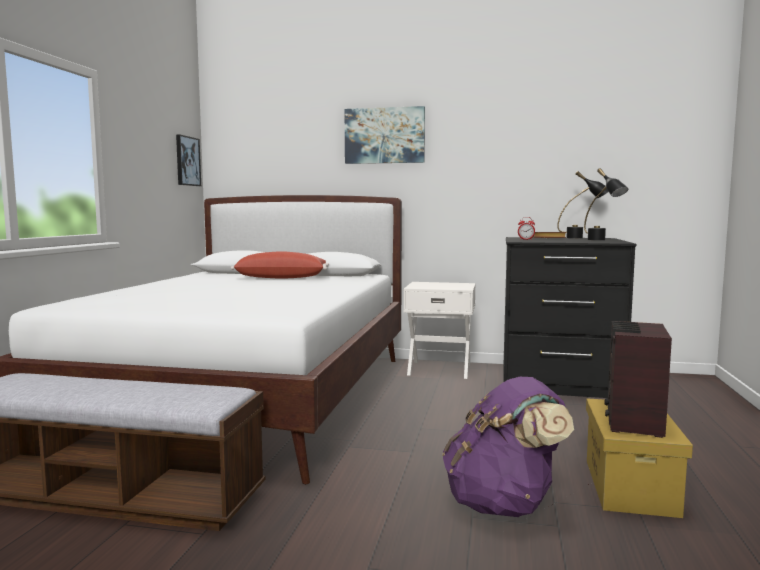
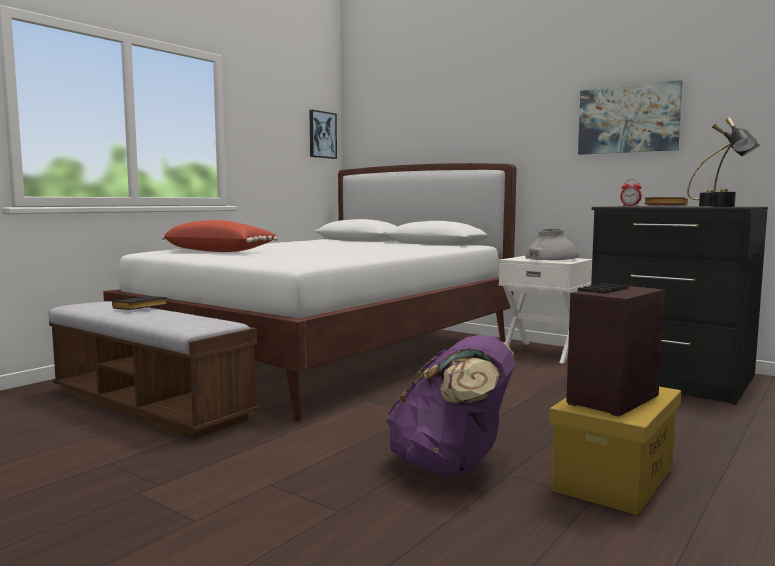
camera: 25 degrees right, 0 degrees up
red pillow [231,251,329,279] -> red pillow moved to [162,220,278,252]
picture [345,106,425,164] -> picture moved to [578,80,683,155]
none -> black book [112,296,167,310]
none -> grey vase [525,228,579,260]

